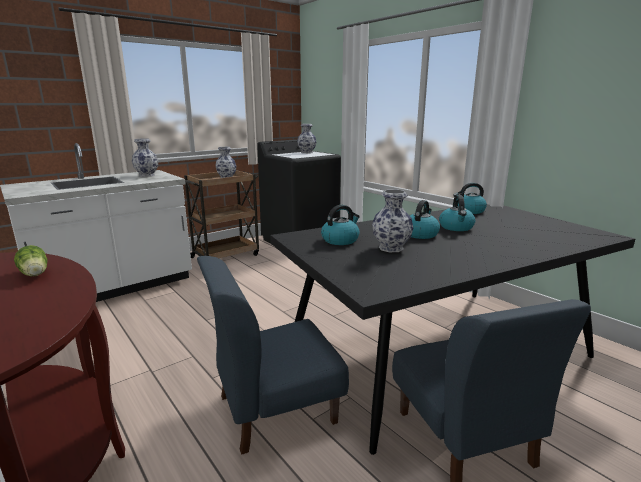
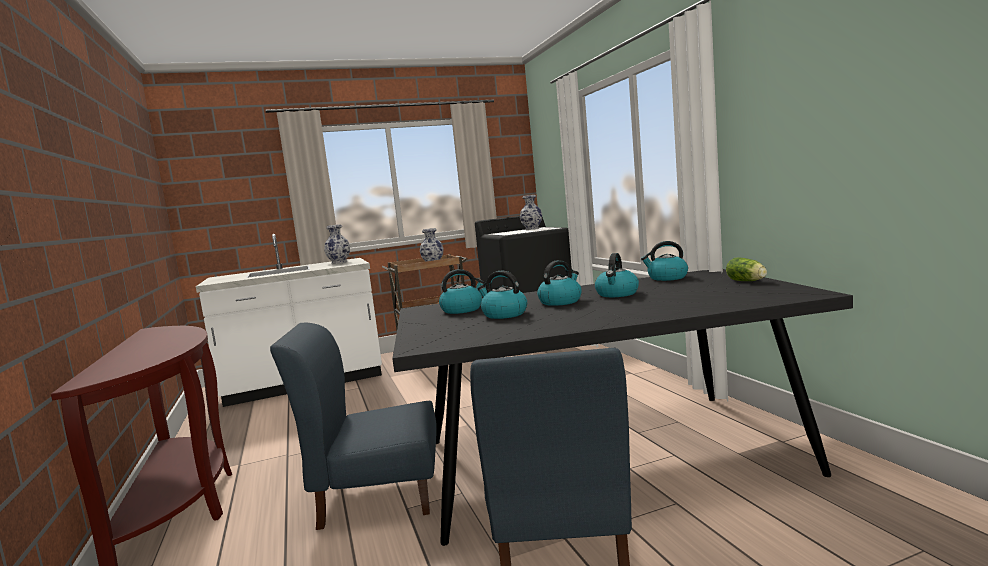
camera: 20 degrees right, 10 degrees down
lettuce [14,245,48,276] -> lettuce moved to [726,257,767,281]
vase [372,189,413,252] -> kettle [478,271,527,319]

